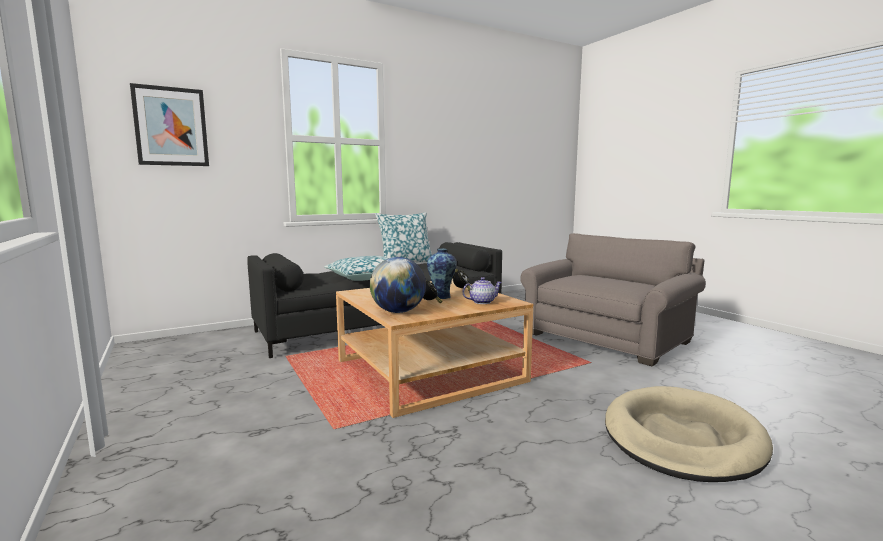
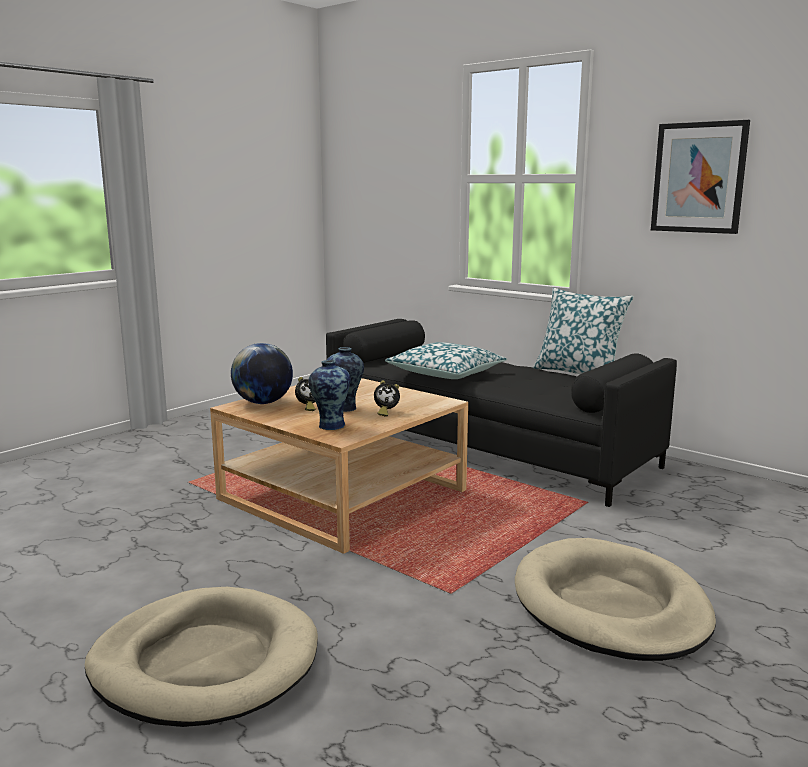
camera: 70 degrees right, 5 degrees up
picture [130,83,209,166] -> picture moved to [651,120,750,234]
teapot [462,277,502,304] -> vase [308,360,351,430]
grey armchair [520,233,706,366] -> beige dog bed [515,538,716,661]

